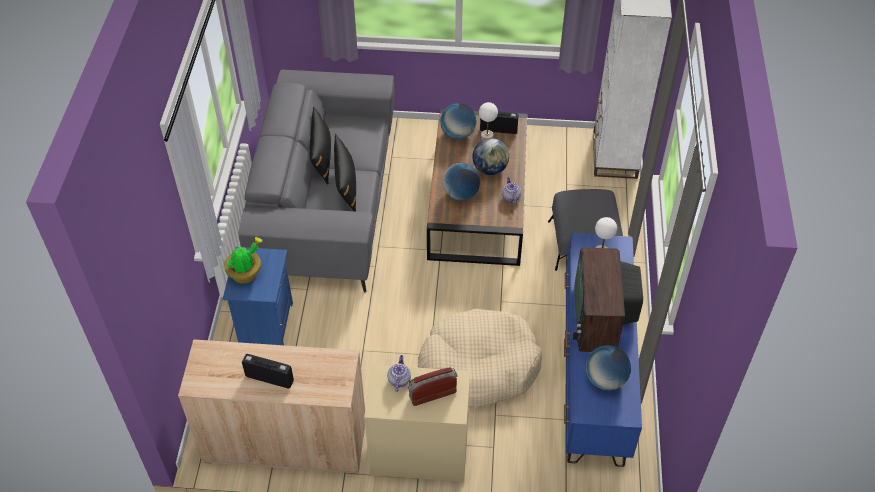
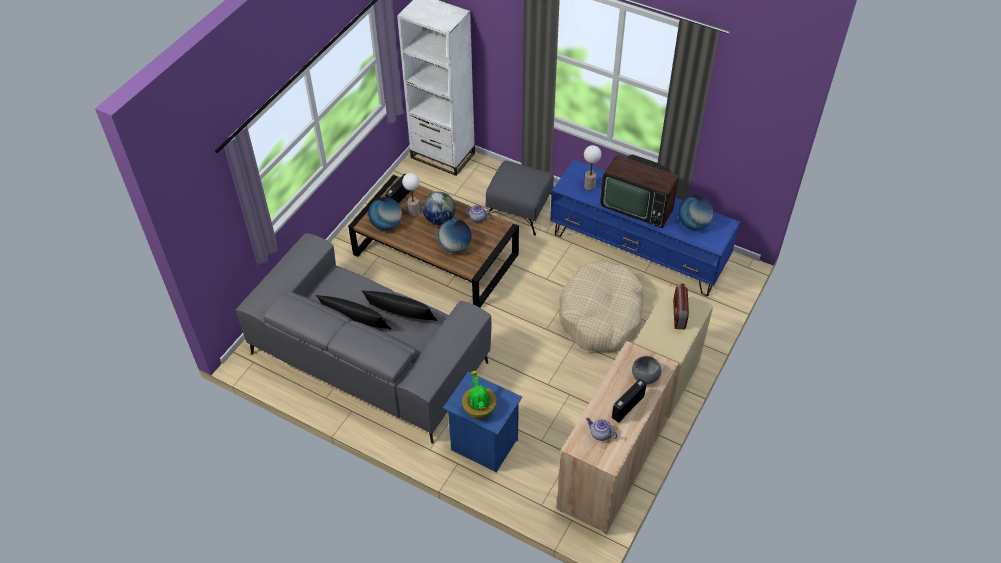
camera: 65 degrees left, 0 degrees up
teapot [387,355,411,392] -> teapot moved to [586,418,618,441]
none -> grey bowl [632,356,661,384]

